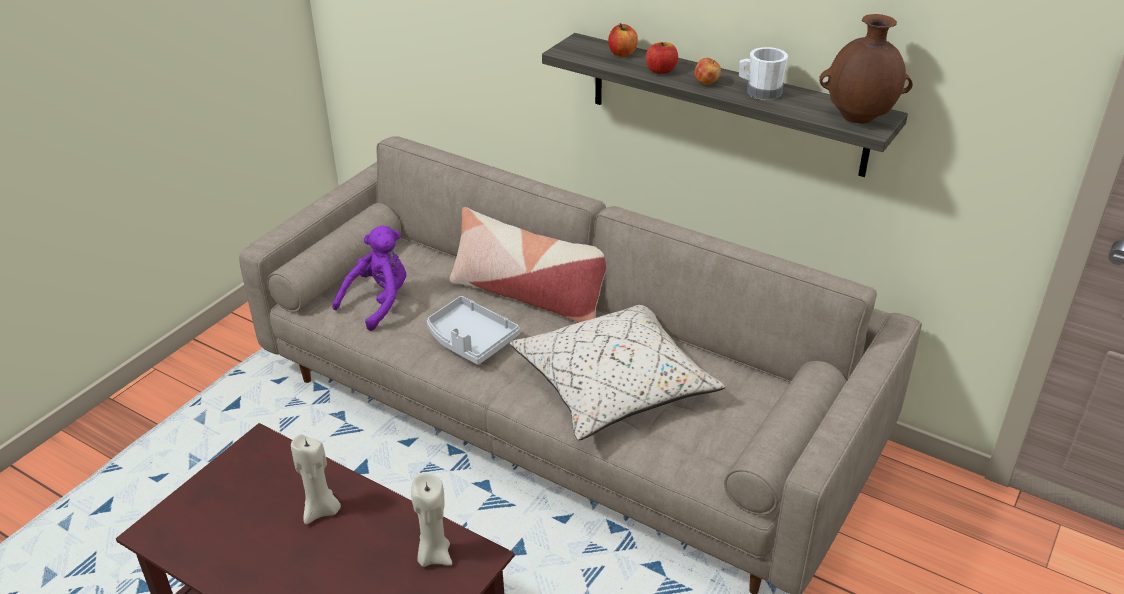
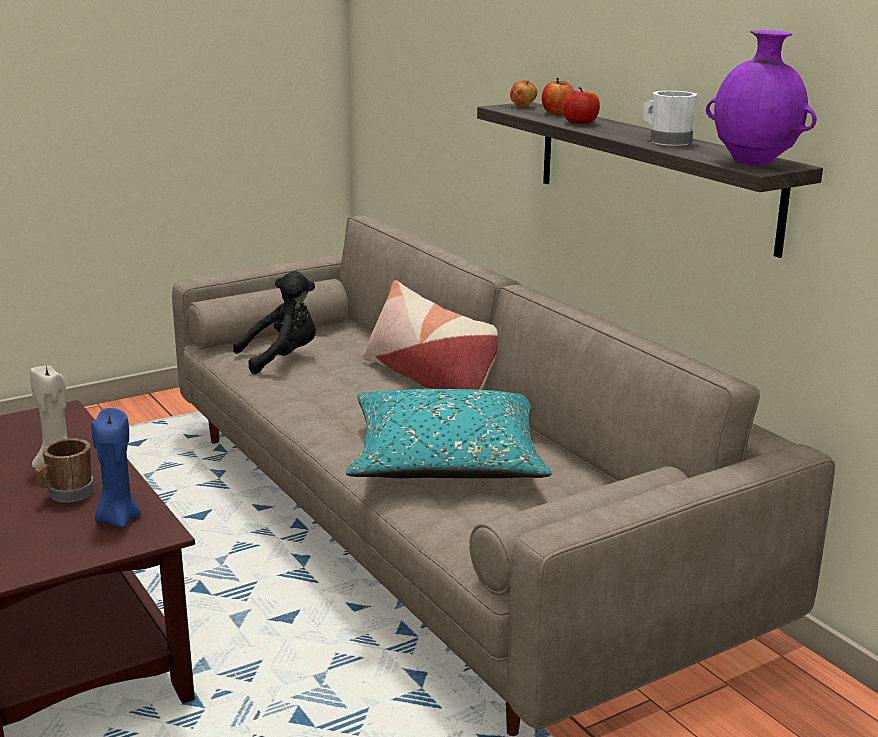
camera: 25 degrees right, 15 degrees down
purple plush toy [332,225,406,331] -> black plush toy [233,271,316,374]
beige candle [411,473,452,567] -> blue candle [91,408,141,528]
grey tray [427,296,520,365] -> none
beige pillow [510,305,725,441] -> turquoise pillow [346,389,551,478]
apple [694,58,721,85] -> apple moved to [510,80,537,107]
brown vase [820,14,913,124] -> purple vase [706,30,817,166]
none -> brown mug [35,438,94,503]

